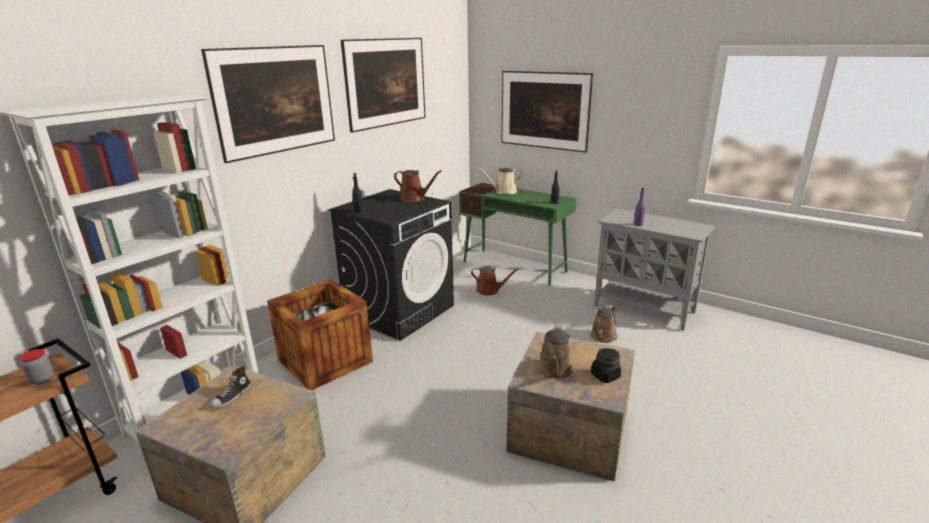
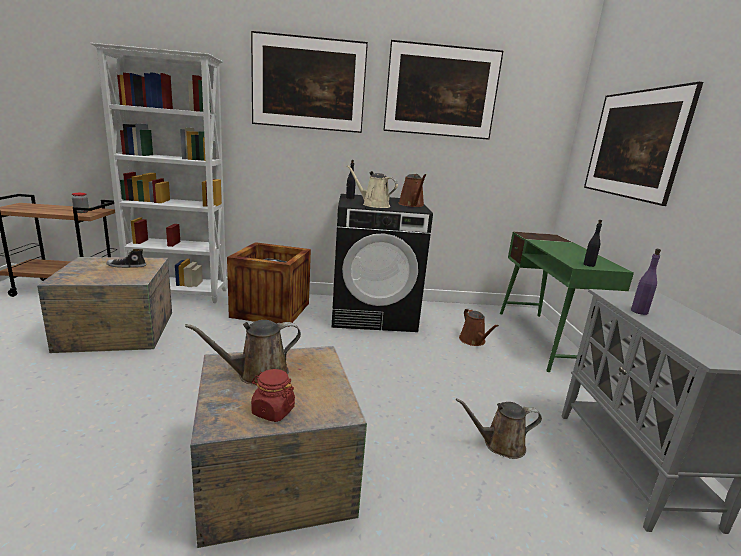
camera: 50 degrees right, 5 degrees down
beige watering can [478,168,522,195] -> beige watering can moved to [347,165,398,208]
black jar [591,348,621,383] -> red jar [251,369,295,422]

